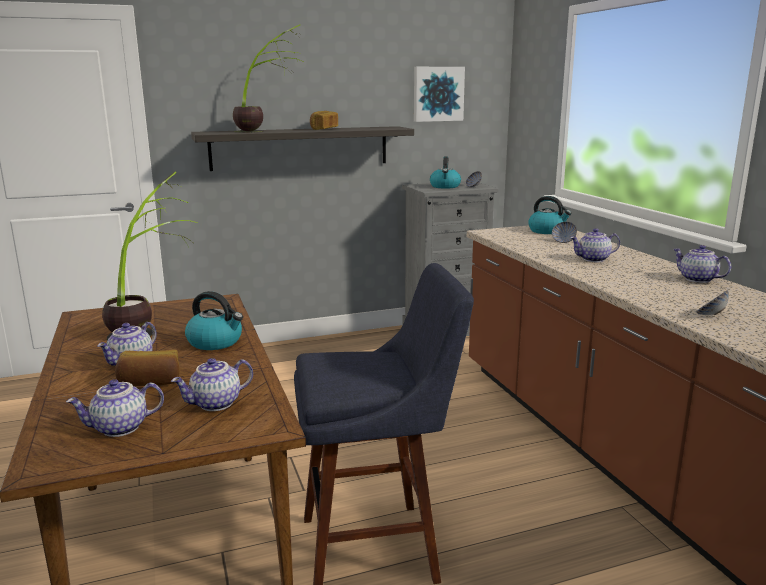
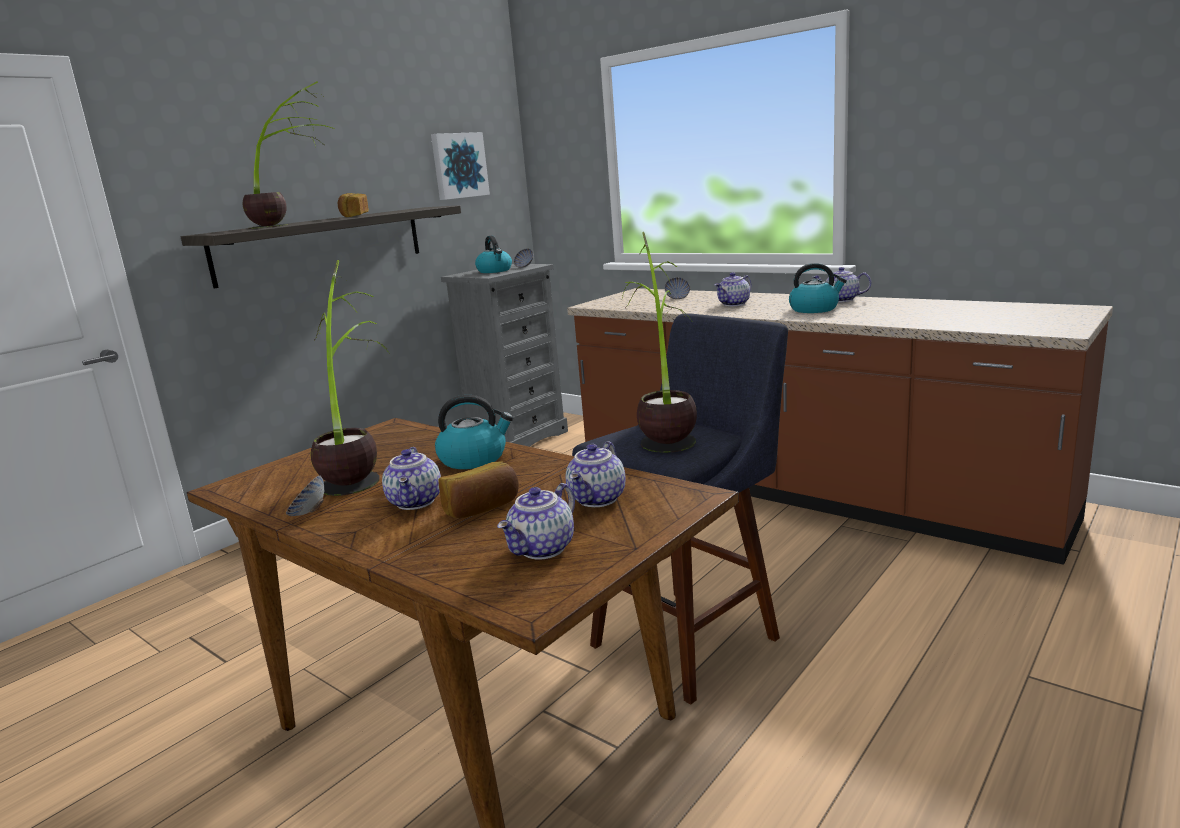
camera: 30 degrees left, 0 degrees up
kettle [528,196,572,234] -> kettle moved to [789,263,847,313]
bowl [696,290,729,315] -> bowl moved to [286,475,324,516]
none -> potted plant [622,232,697,453]

